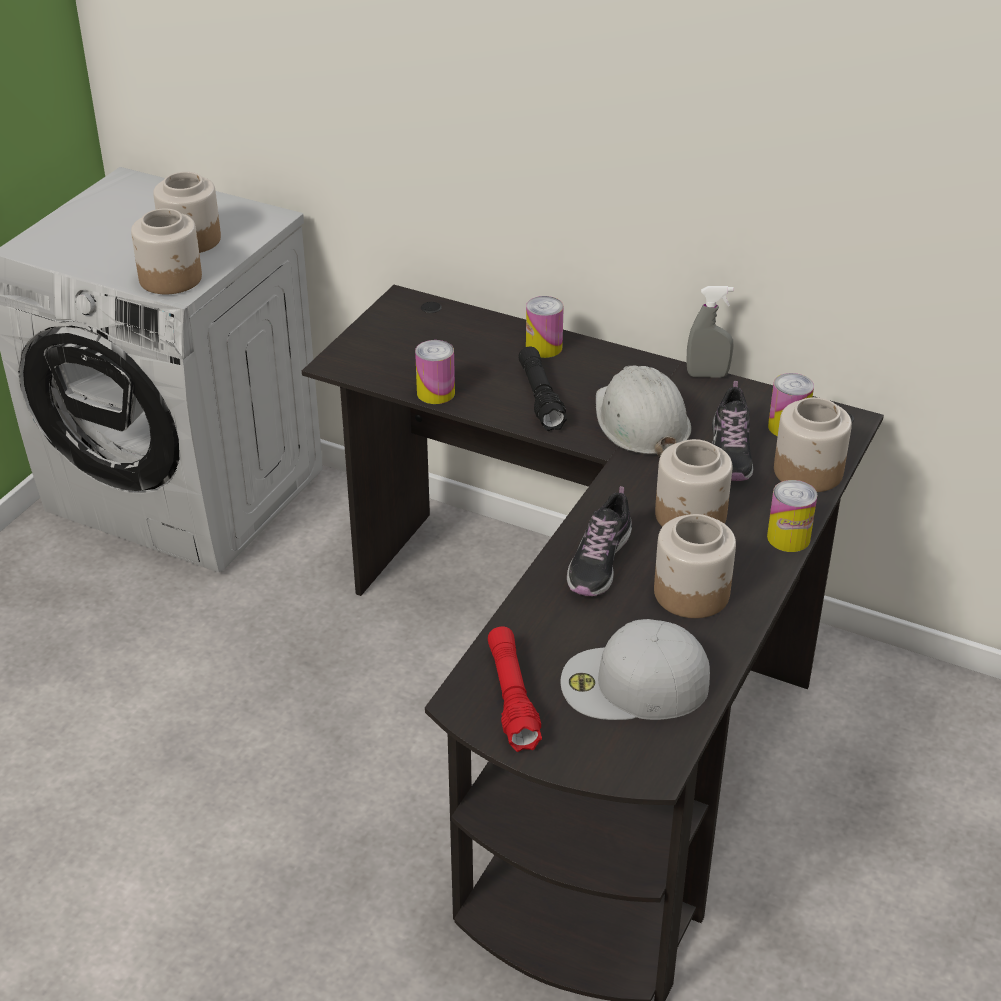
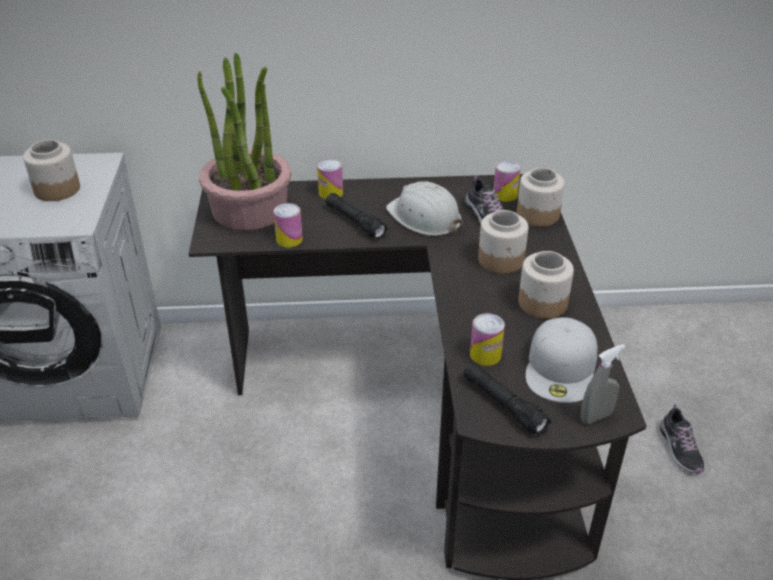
camera: 30 degrees left, 0 degrees up
jar [131,209,202,294] -> none
red flashlight [488,627,542,752] -> black flashlight [463,362,552,437]
white cap [561,619,710,720] -> white cap turned 45 degrees counterclockwise [525,317,598,403]
shoe [567,486,632,596] -> shoe moved to [660,404,704,473]
grey spray bottle [686,286,734,378] -> grey spray bottle moved to [581,344,625,424]
can [767,480,817,552] -> can moved to [470,313,505,366]
none -> potted plant [198,53,291,230]

